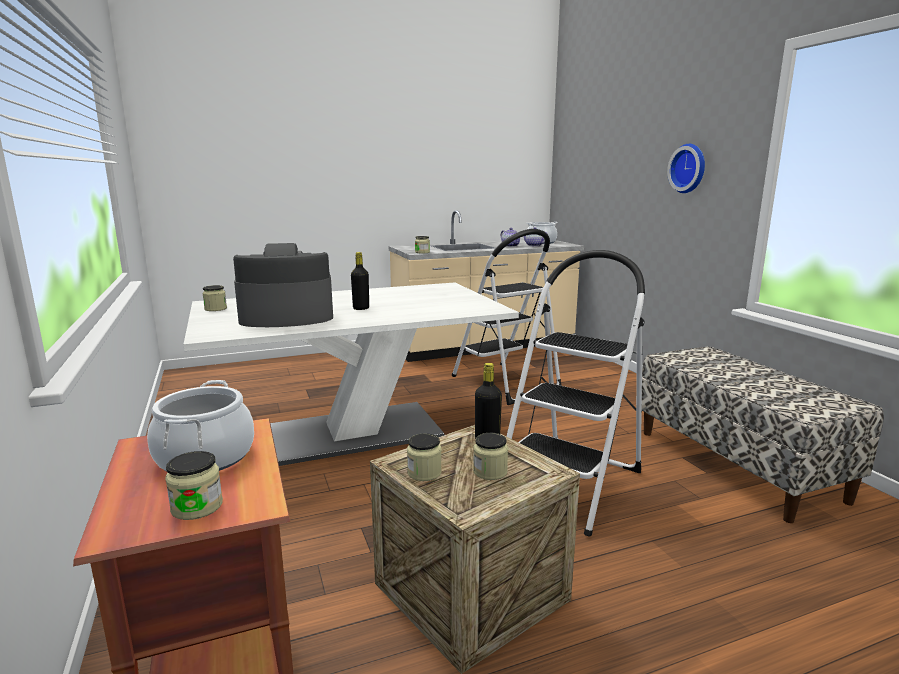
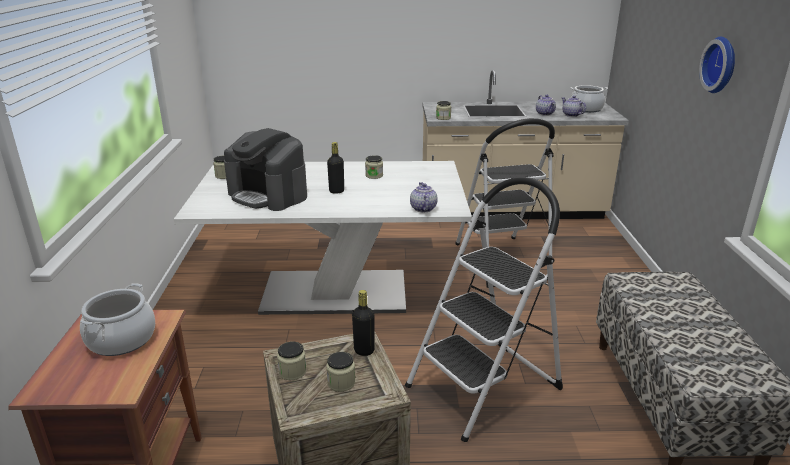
camera: 20 degrees right, 10 degrees up
jar [165,451,223,520] -> jar moved to [365,155,383,179]
coffee machine [233,243,333,327] -> coffee machine turned 150 degrees counterclockwise [224,128,307,211]
none -> teapot [410,182,438,212]

